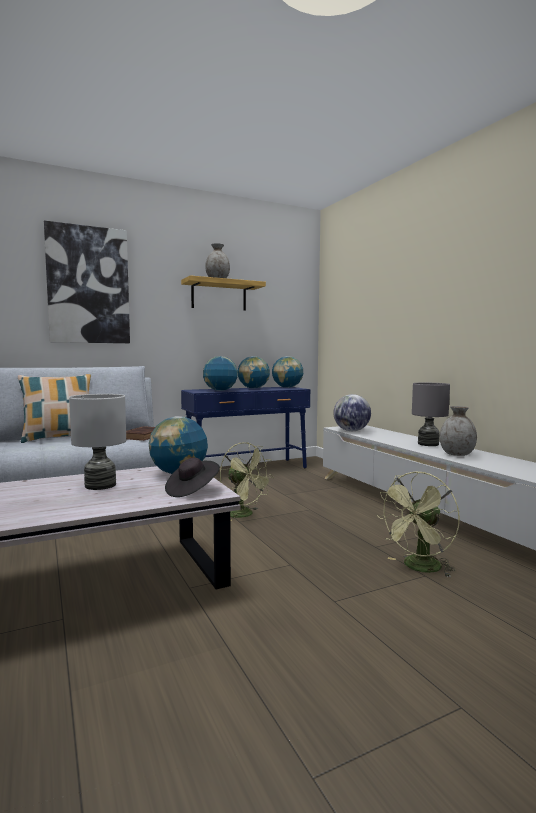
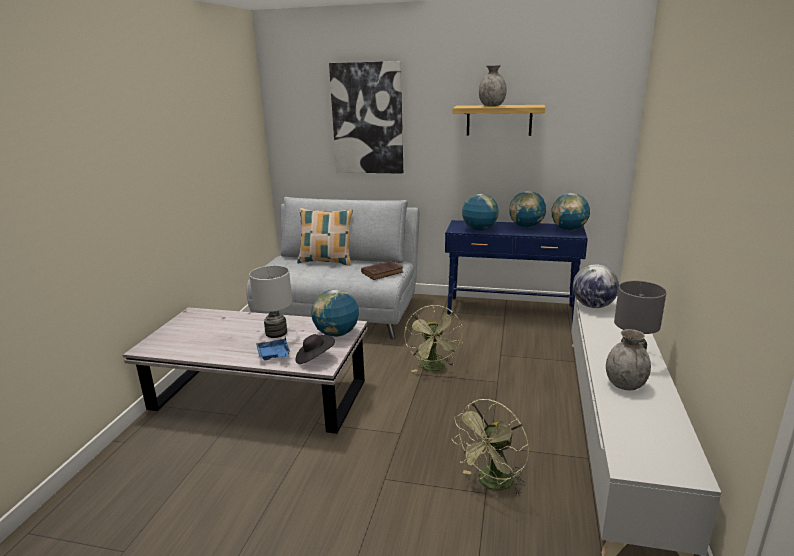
camera: 40 degrees right, 15 degrees up
green fan [376,472,460,578] -> green fan turned 45 degrees counterclockwise [451,399,529,495]
none -> blue tray [256,337,290,360]

